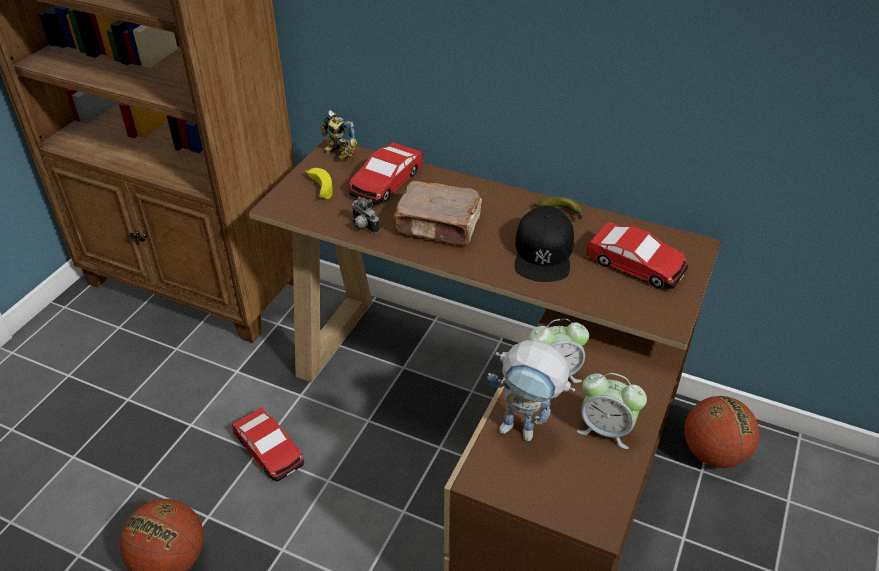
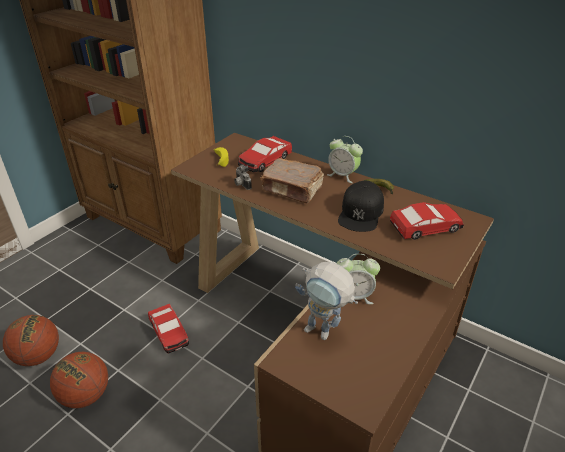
camera: 10 degrees right, 5 degrees down
toy robot [321,110,358,160] -> none
alarm clock [577,373,647,449] -> alarm clock moved to [327,136,363,183]
toy car [586,222,688,289] -> toy car turned 60 degrees counterclockwise [390,202,464,240]
basketball [684,396,759,468] -> basketball moved to [3,315,59,366]

